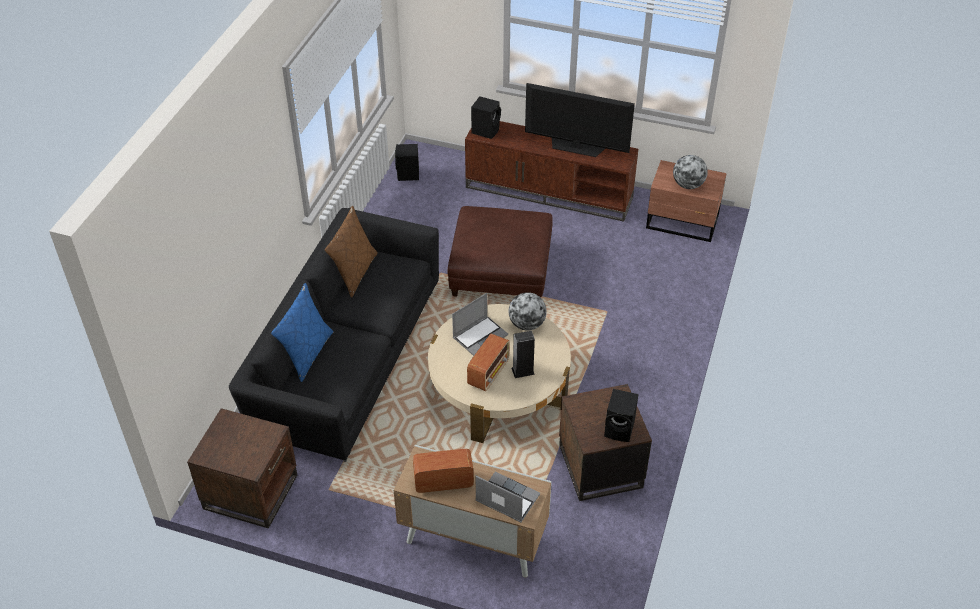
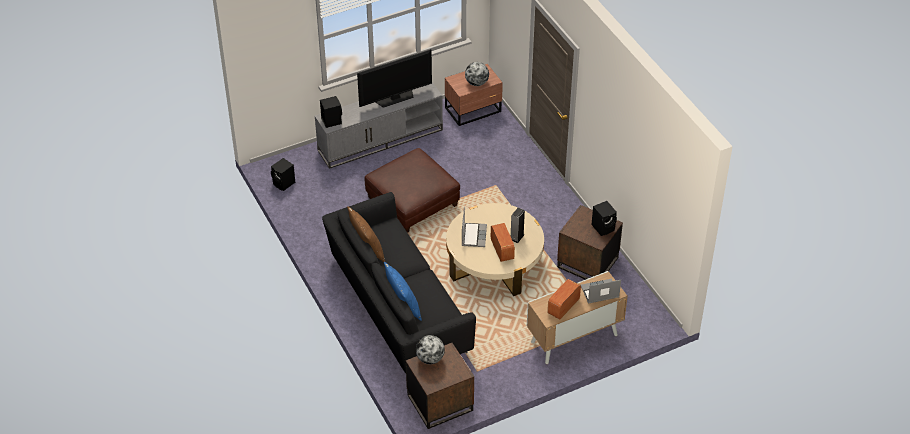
camera: 45 degrees left, 0 degrees up
brown tv stand [465,121,638,222] -> grey tv stand [315,82,443,169]
globe [509,292,547,331] -> globe moved to [416,335,445,364]

